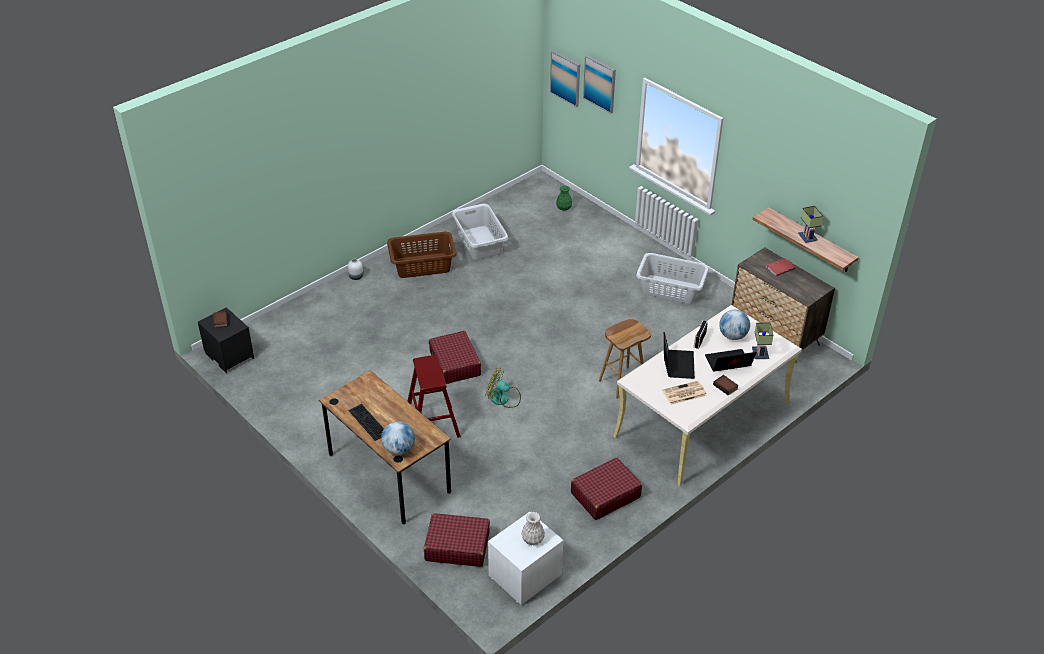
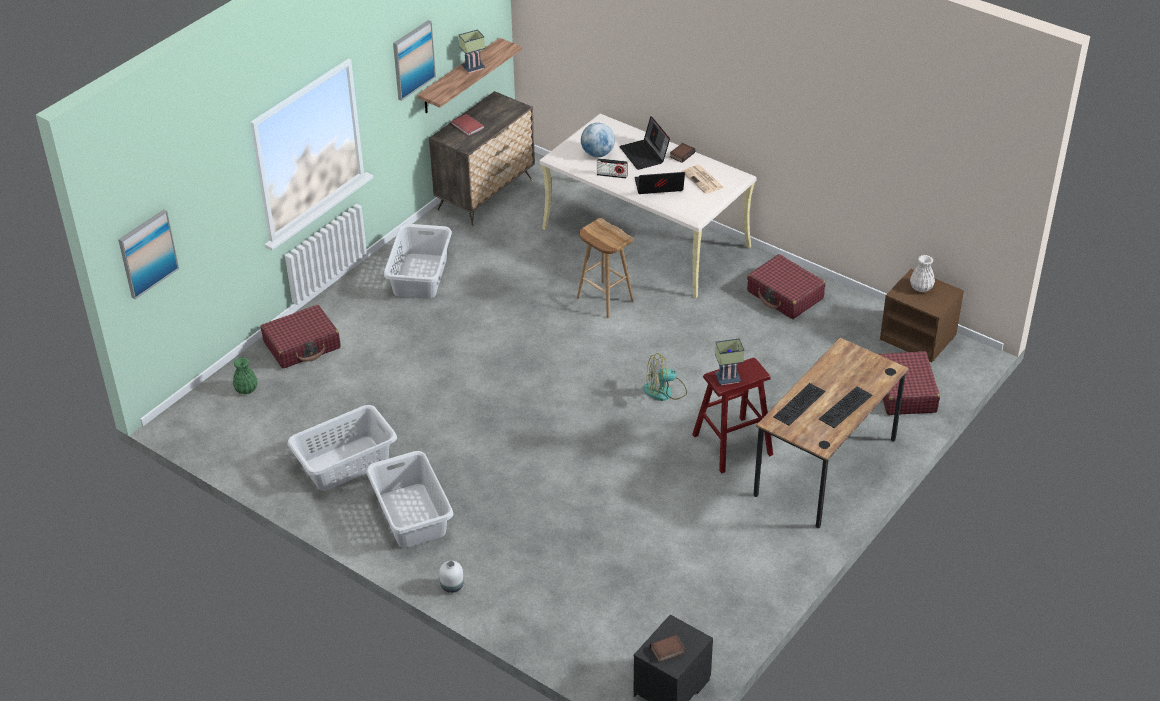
camera: 100 degrees left, 0 degrees up
globe [381,421,415,455] -> none
brown laundry basket [387,232,457,278] -> grey laundry basket [366,451,453,548]
red suitcase [429,331,481,384] -> red suitcase moved to [260,305,341,369]
fan [486,367,521,408] -> fan turned 75 degrees clockwise [643,353,687,401]
white nightstand [488,512,563,605] -> brown nightstand [880,269,964,362]
picture [583,55,616,114] -> picture moved to [393,20,436,101]
table lamp [752,323,774,359] -> table lamp moved to [715,338,744,385]
none -> keyboard [774,383,825,426]

